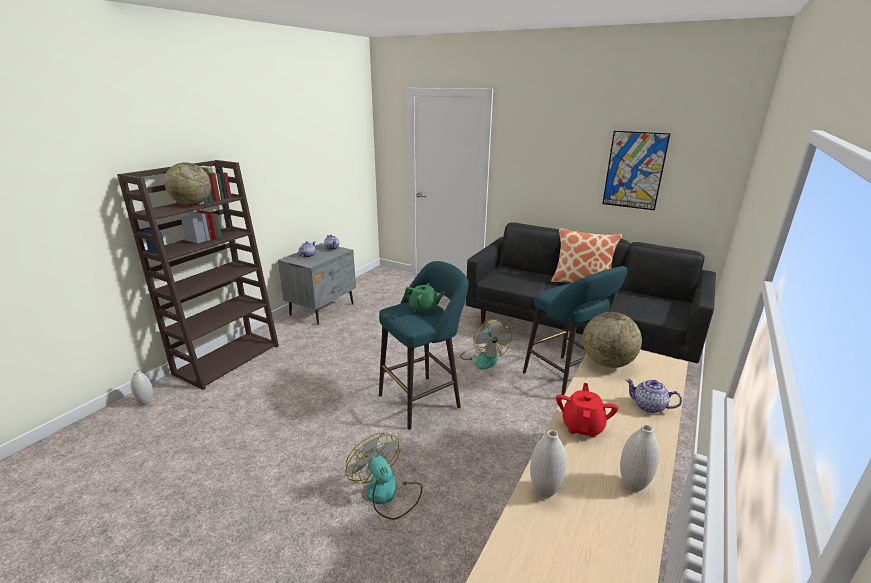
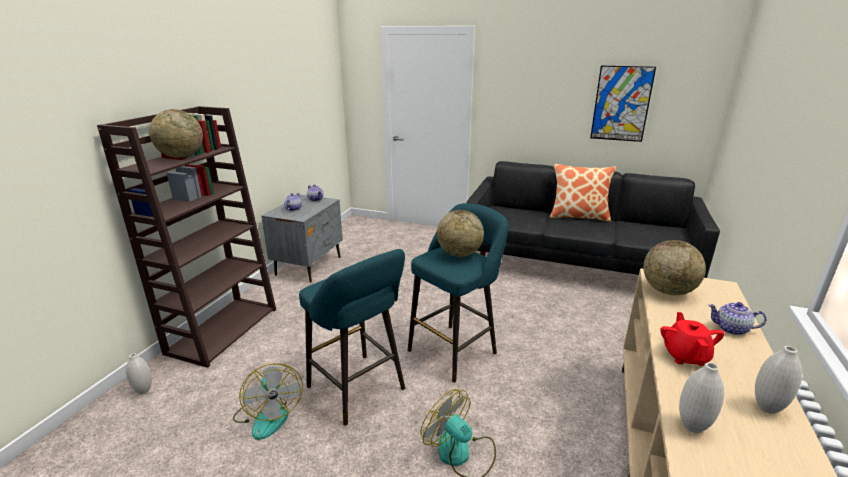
camera: 10 degrees left, 0 degrees up
green teapot [404,283,444,314] -> globe [437,210,484,257]
fan [460,319,512,370] -> fan moved to [233,363,303,440]
turquoise stool [523,266,628,395] -> turquoise stool moved to [299,249,405,425]

